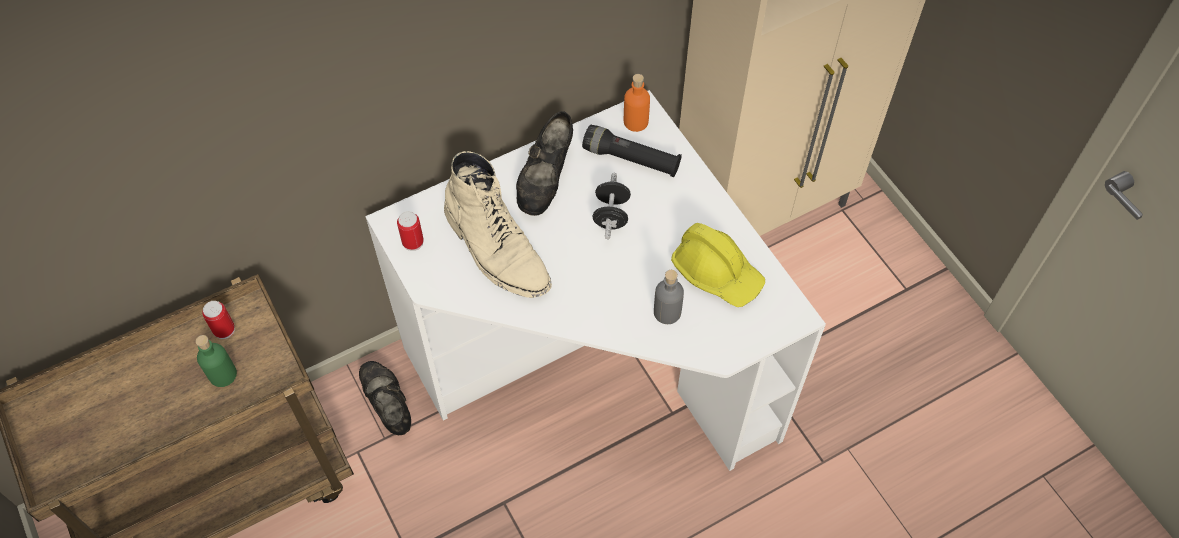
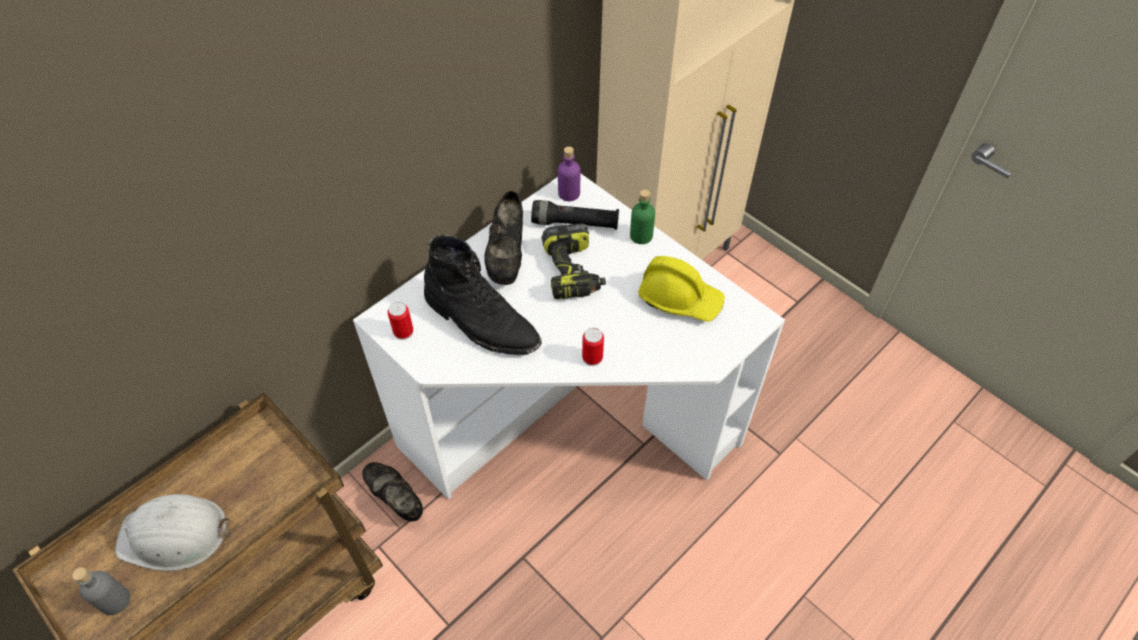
camera: 15 degrees left, 5 degrees down
green bottle [196,335,237,387] -> green bottle moved to [630,189,655,244]
can [202,301,235,339] -> can moved to [582,328,604,366]
beige boot [444,151,552,298] -> black boot [424,235,542,355]
black dumbbell [593,173,631,239] -> power drill [542,223,606,300]
orange bottle [624,74,650,132] -> purple bottle [558,146,580,201]
grey bottle [654,270,684,324] -> grey bottle moved to [72,567,130,615]
none -> white hard hat [115,494,231,571]

